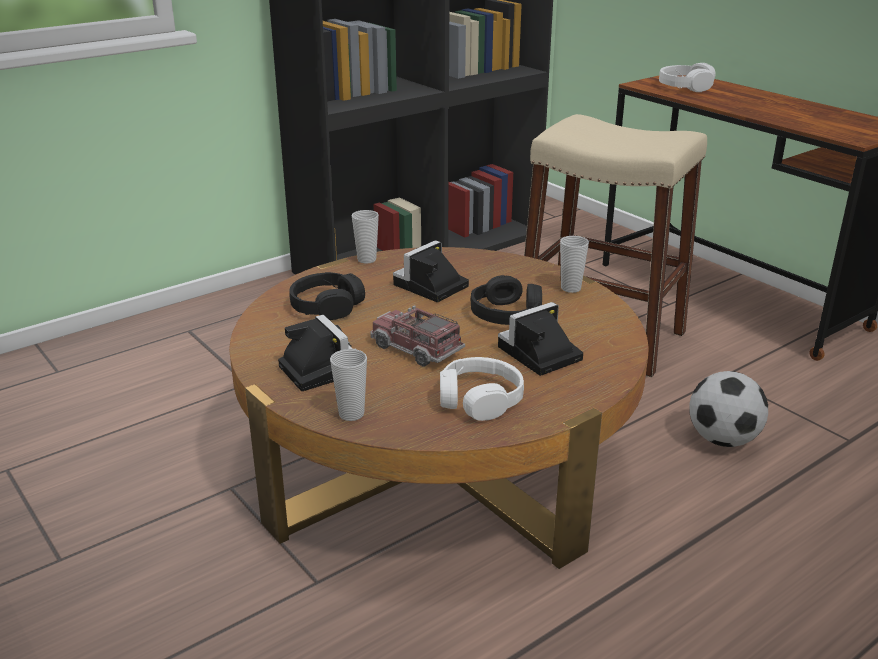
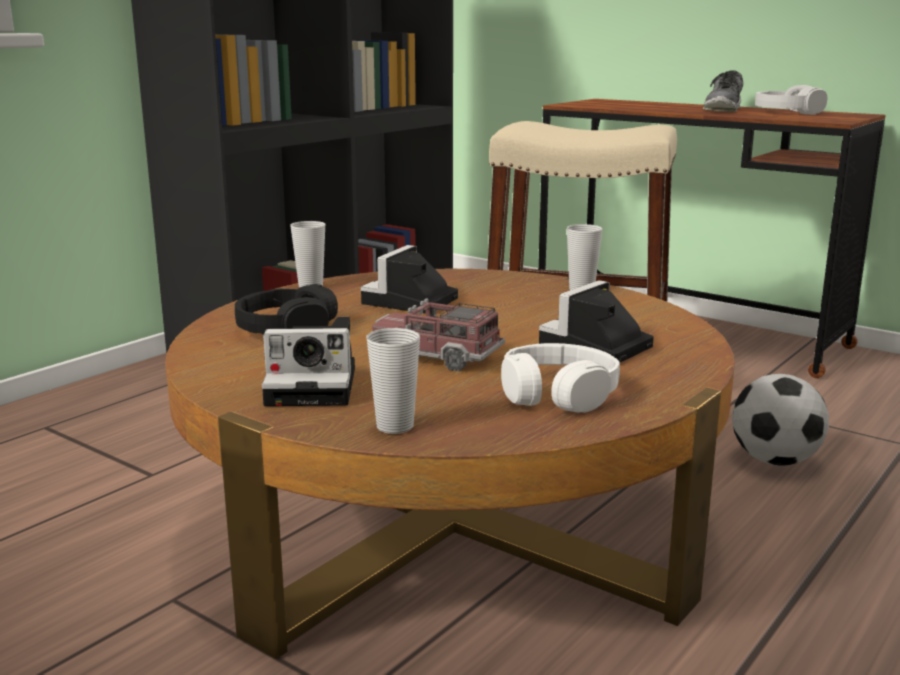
camera: 15 degrees left, 10 degrees down
camera [278,315,356,391] -> camera turned 135 degrees clockwise [262,317,355,406]
black headphones [471,275,542,325] -> none
white headphones [659,63,716,92] -> white headphones moved to [755,85,827,115]
none -> shoe [703,70,743,112]

